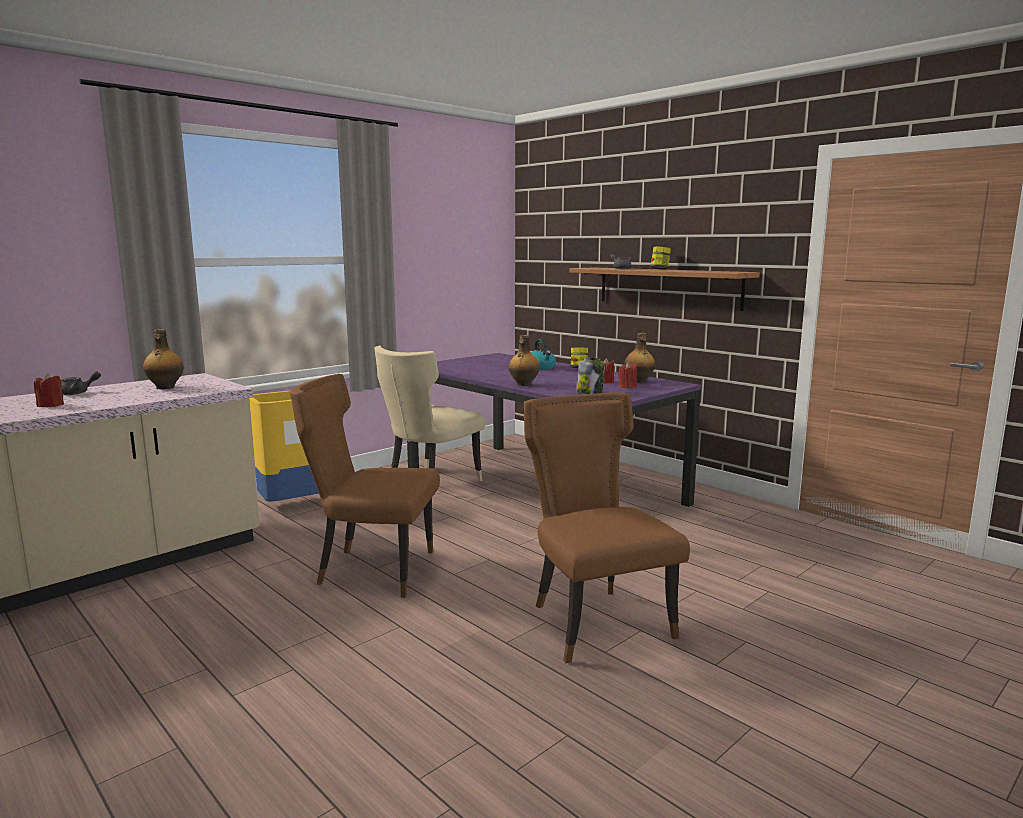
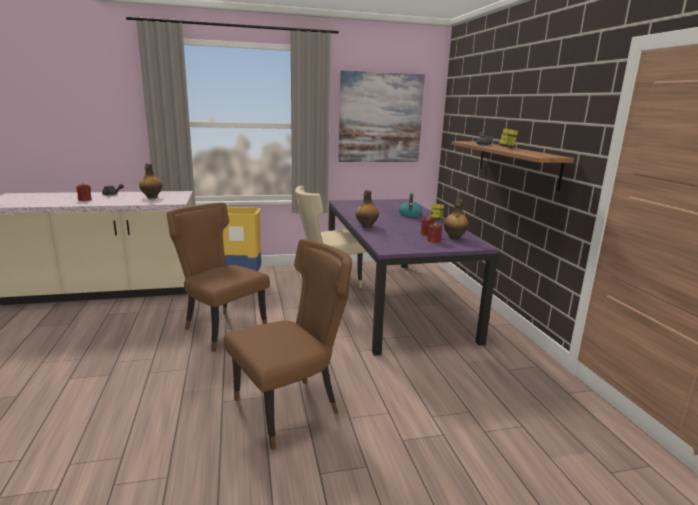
camera: 30 degrees right, 5 degrees up
brown chair [524,393,690,663] -> brown chair turned 45 degrees clockwise [223,239,352,450]
jar [576,357,605,394] -> none
none -> picture [338,70,425,162]

